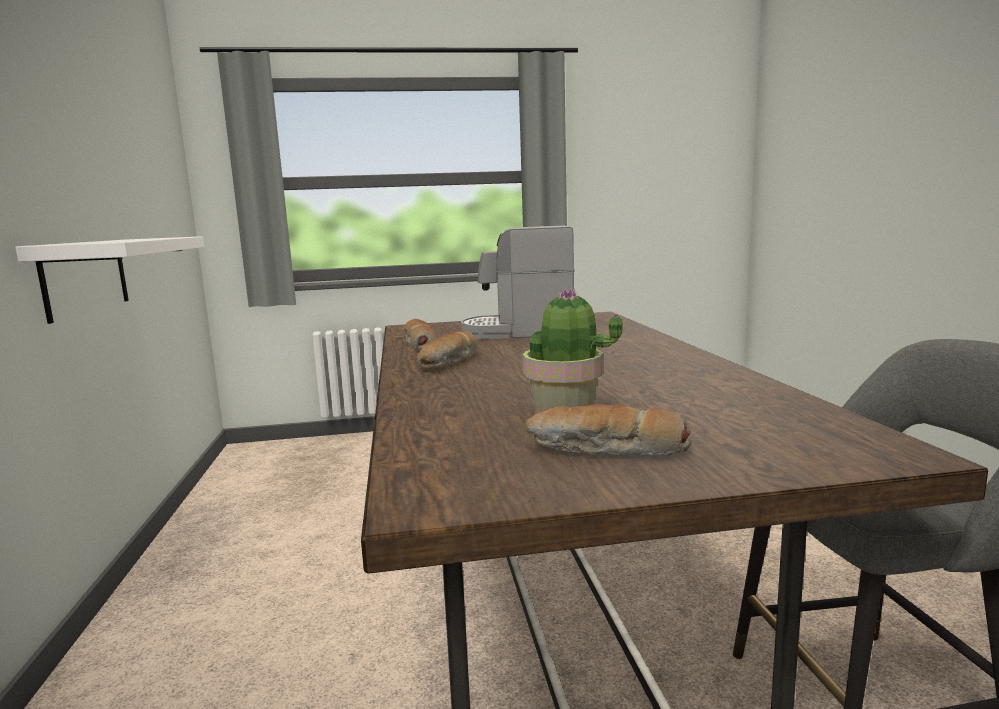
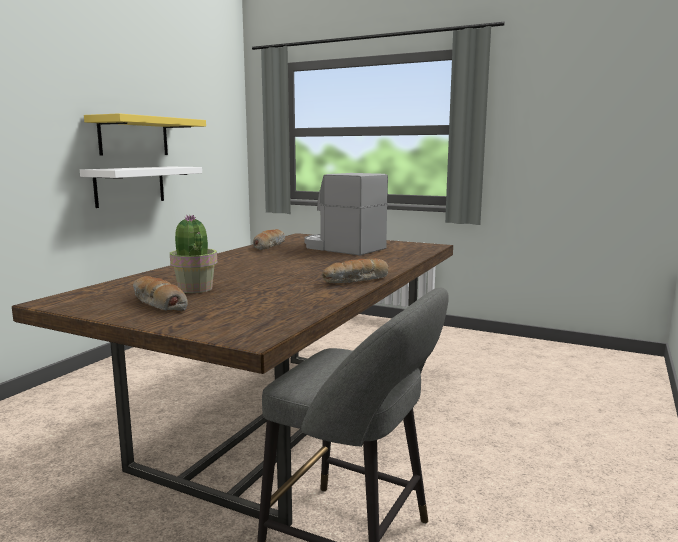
camera: 35 degrees right, 0 degrees up
bread [417,331,478,370] -> bread moved to [322,258,388,284]
none -> yellow shelf [84,113,206,156]

